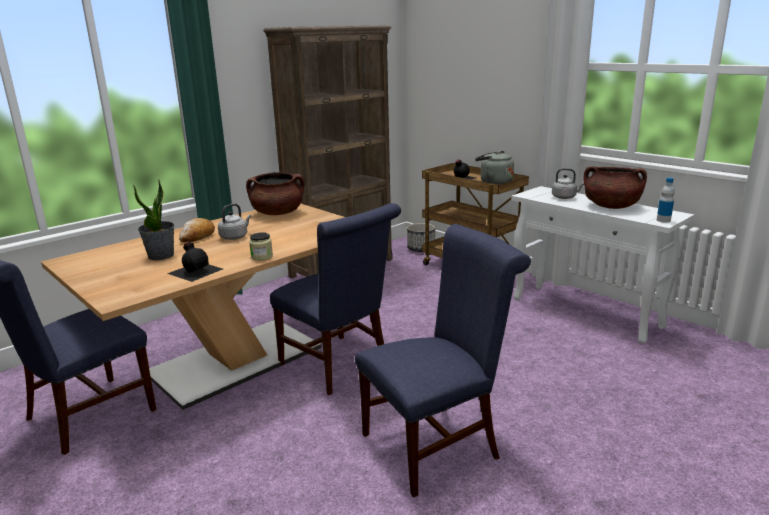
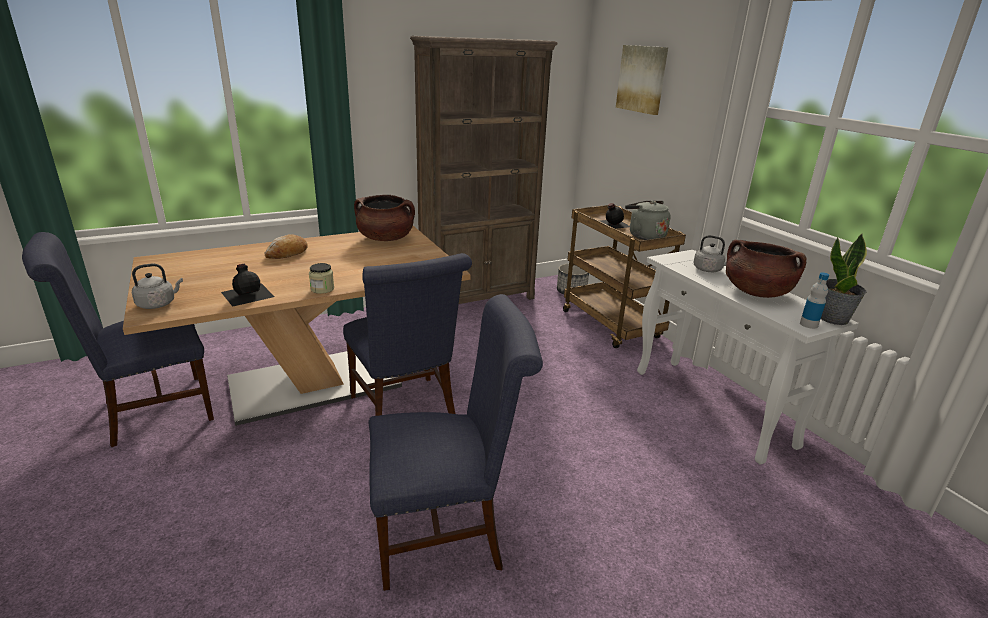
camera: 15 degrees right, 5 degrees up
potted plant [133,179,174,260] -> potted plant moved to [821,234,867,325]
grey kettle [218,203,251,240] -> grey kettle moved to [132,263,183,309]
none -> picture [616,45,668,115]

